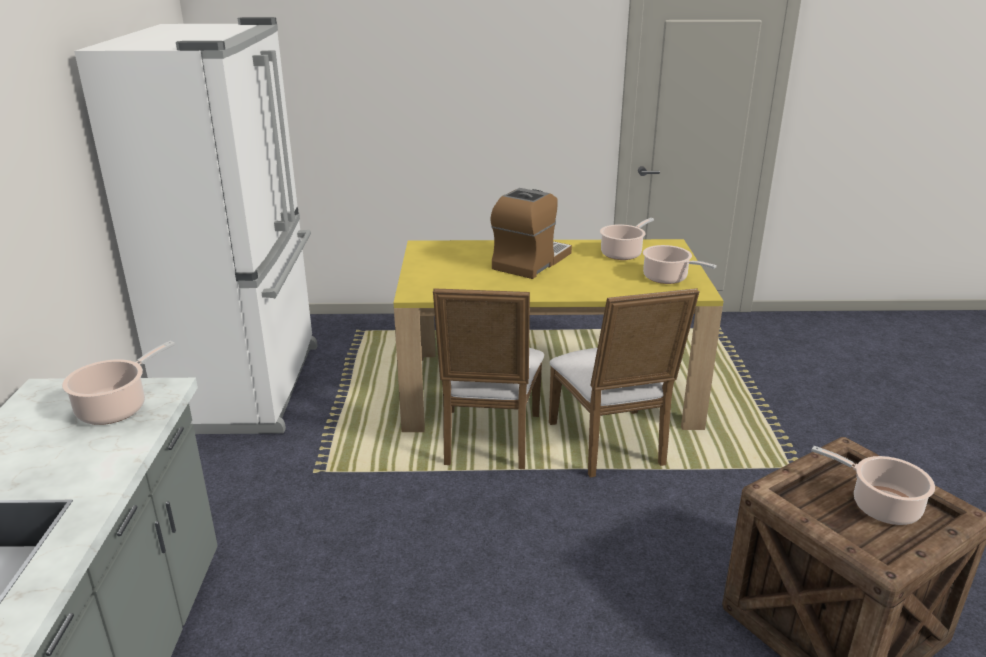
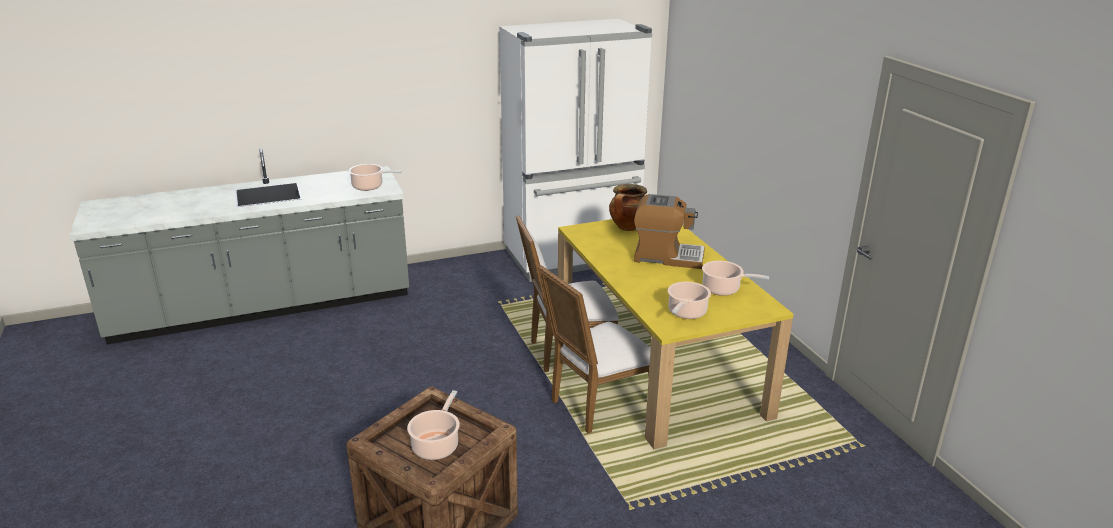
camera: 70 degrees right, 0 degrees up
none -> cooking pot [609,184,647,231]

